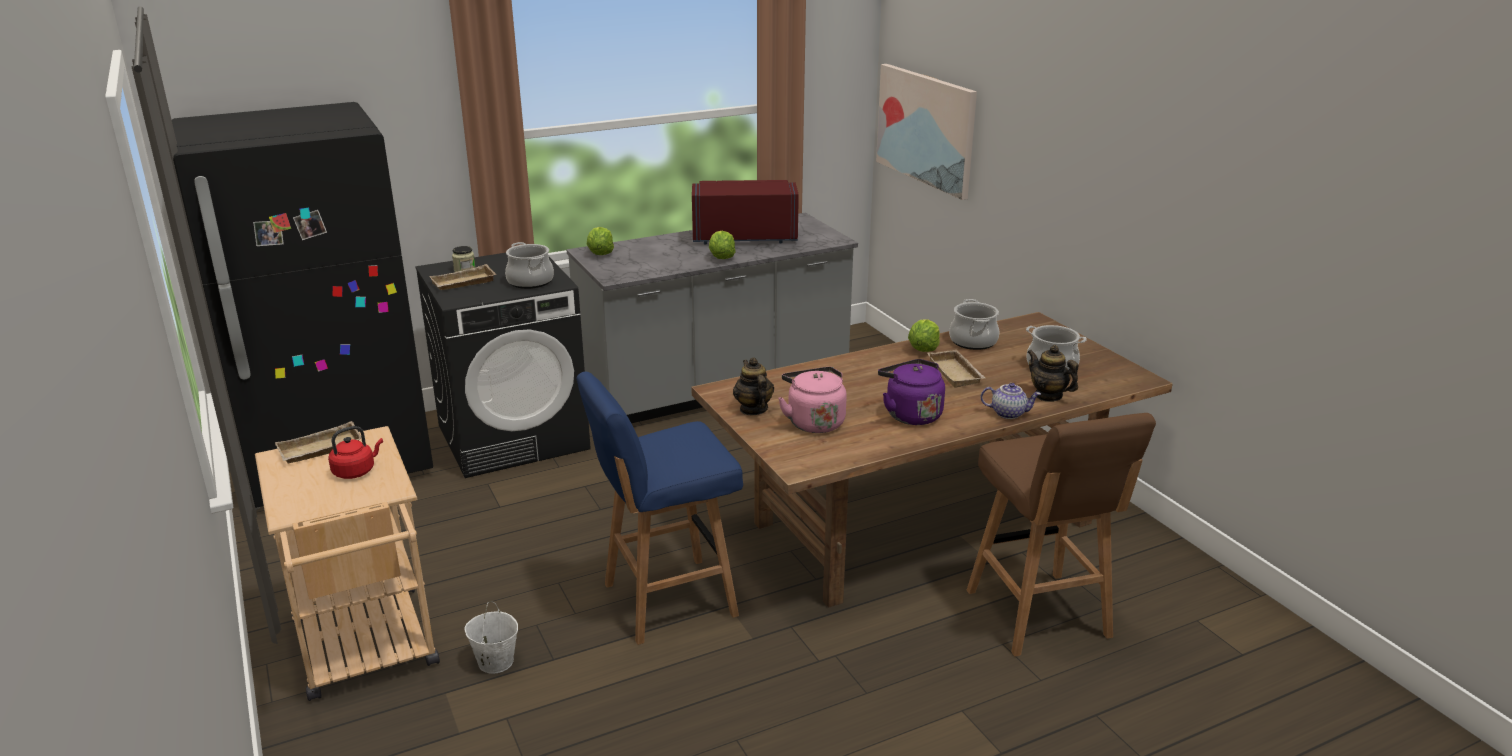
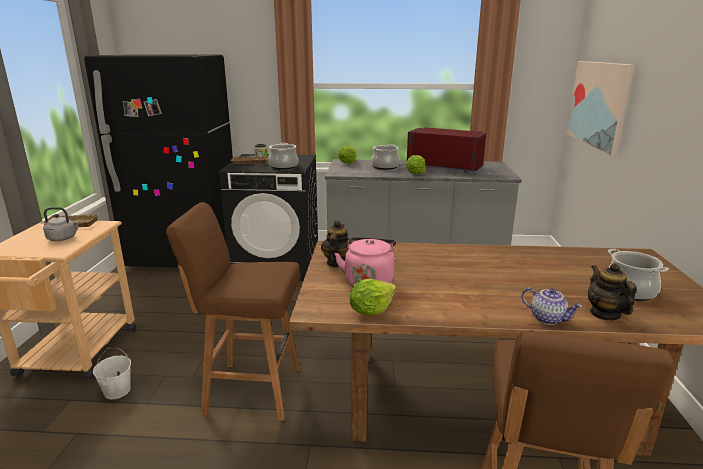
camera: 30 degrees right, 5 degrees down
red kettle [328,426,383,479] -> grey kettle [43,207,81,241]
blue stool [577,372,743,645] -> brown stool [166,202,301,421]
purple kettle [878,359,945,425] -> none
lettuce [908,319,940,352] -> lettuce moved to [349,279,396,315]
beige tray [927,350,985,388] -> none
cooking pot [949,299,999,350] -> cooking pot moved to [371,144,400,170]

